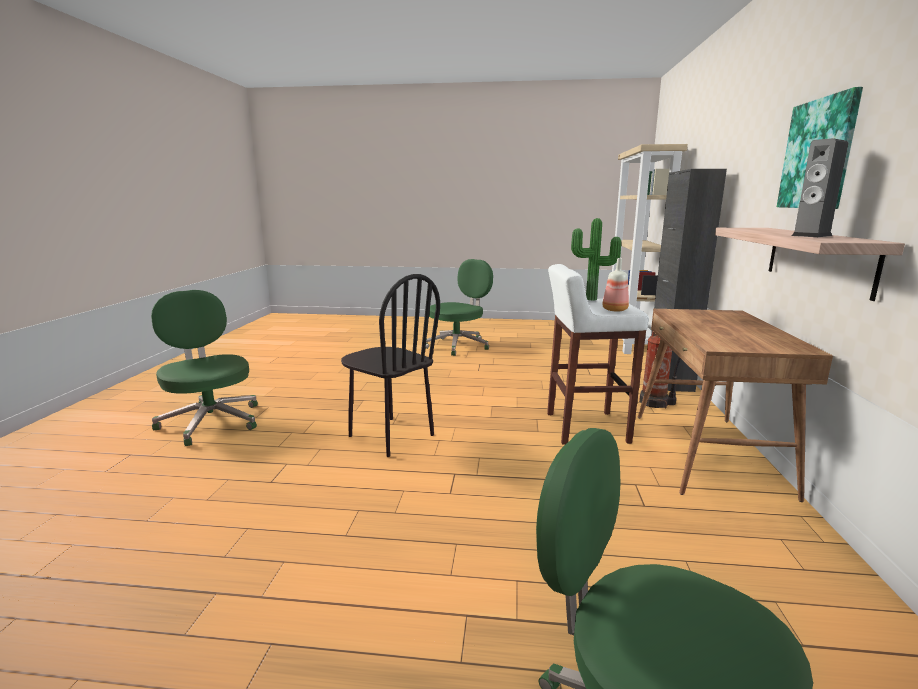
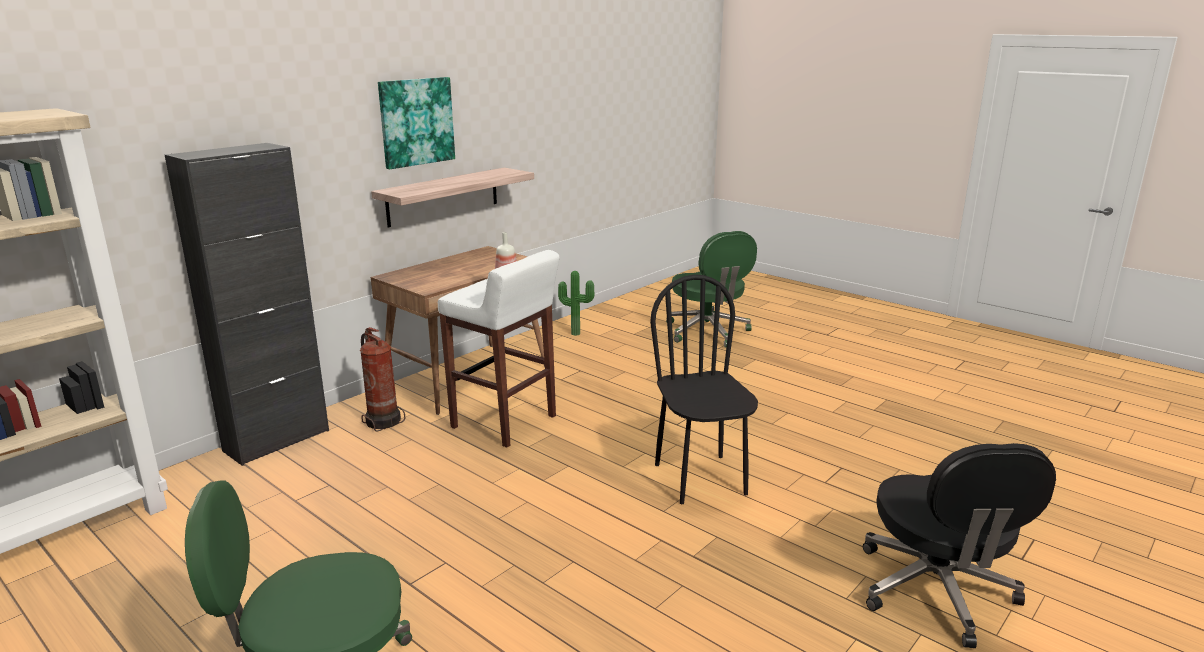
camera: 145 degrees left, 5 degrees up
green office chair [151,290,258,446] -> black office chair [863,443,1056,648]
potted plant [571,218,621,301] -> potted plant moved to [558,271,594,336]
speaker [791,138,848,237] -> none

